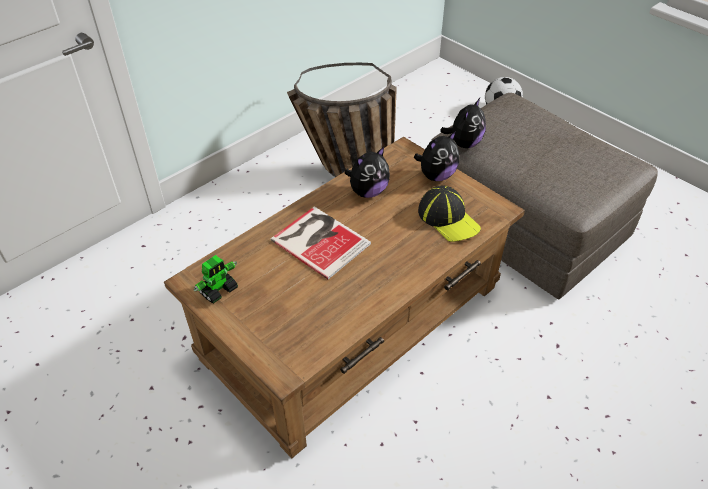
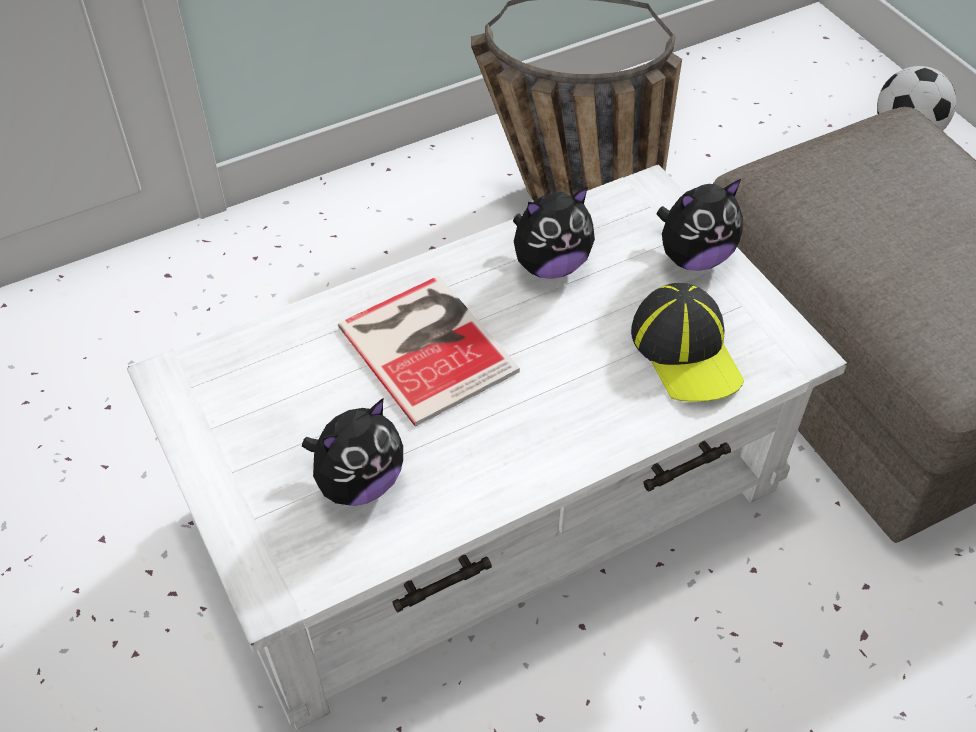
camera: 15 degrees right, 5 degrees up
brown coffee table [164,137,525,458] -> white coffee table [127,165,847,730]
toy robot [194,255,238,304] -> none
plush toy [440,98,486,148] -> plush toy moved to [302,398,403,506]

